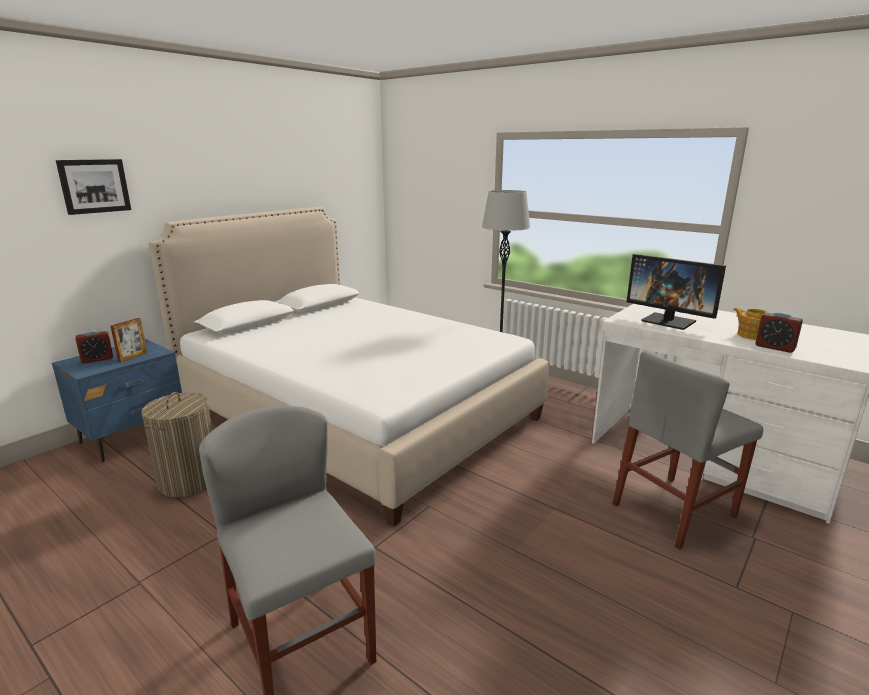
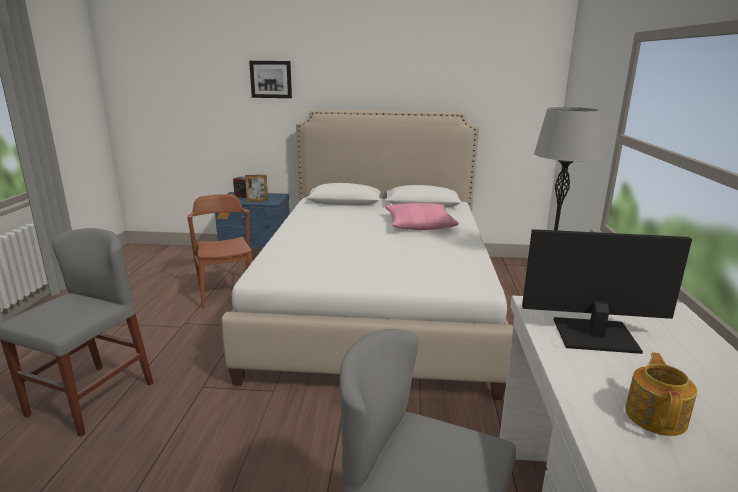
camera: 55 degrees right, 0 degrees up
laundry basket [141,392,212,497] -> brown chair [187,194,253,309]
monitor [627,254,726,330] -> monitor turned 90 degrees clockwise [522,229,692,354]
alarm clock [755,312,803,353] -> none
none -> pink pillow [385,203,459,230]

